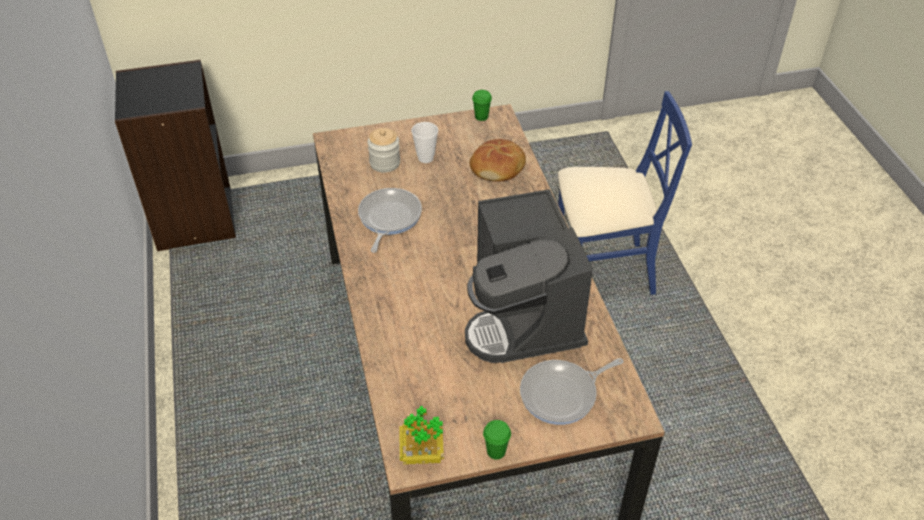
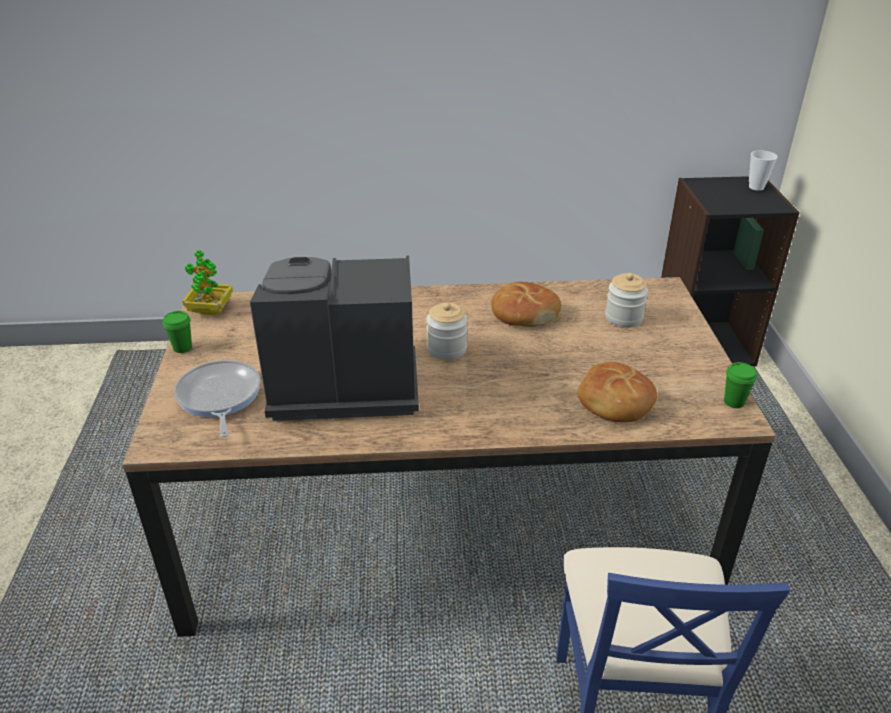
camera: 100 degrees right, 10 degrees down
frying pan [358,188,422,253] -> bread [491,282,561,327]
cup [411,122,438,163] -> cup moved to [749,151,778,191]
none -> jar [427,302,468,360]

